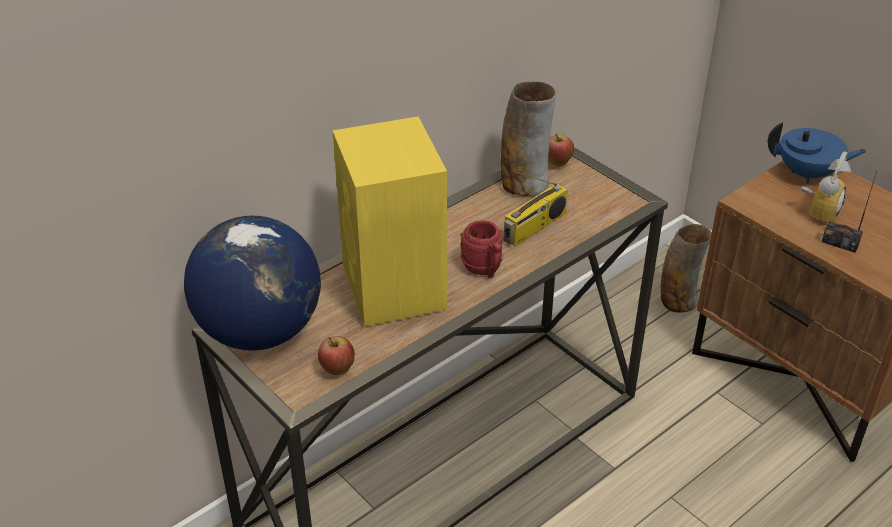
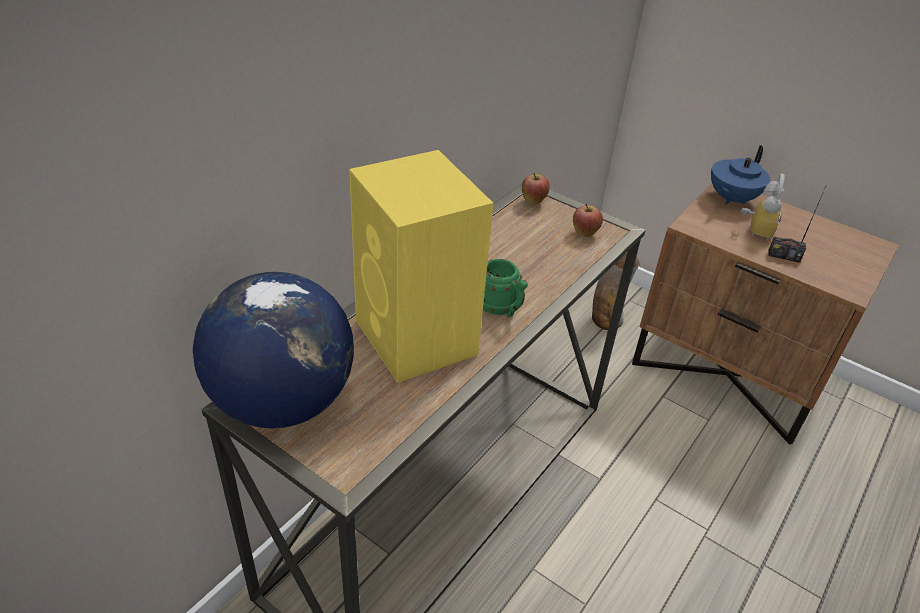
camera: 15 degrees left, 0 degrees up
apple [318,336,355,375] -> apple moved to [573,203,603,237]
red mug [460,220,504,278] -> green mug [483,259,528,317]
vase [501,81,556,196] -> none
radio [504,172,568,246] -> none
blue teapot [768,122,867,184] -> blue teapot turned 135 degrees clockwise [711,145,770,205]

